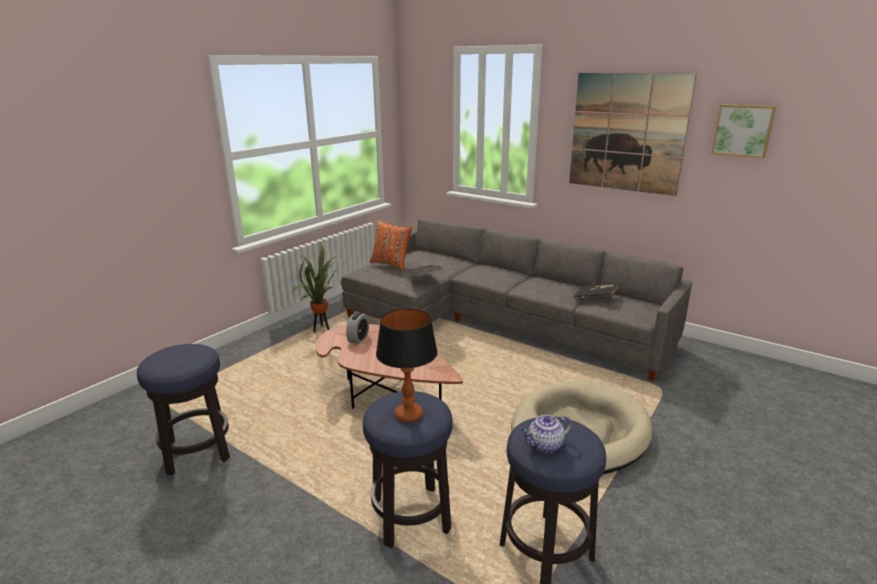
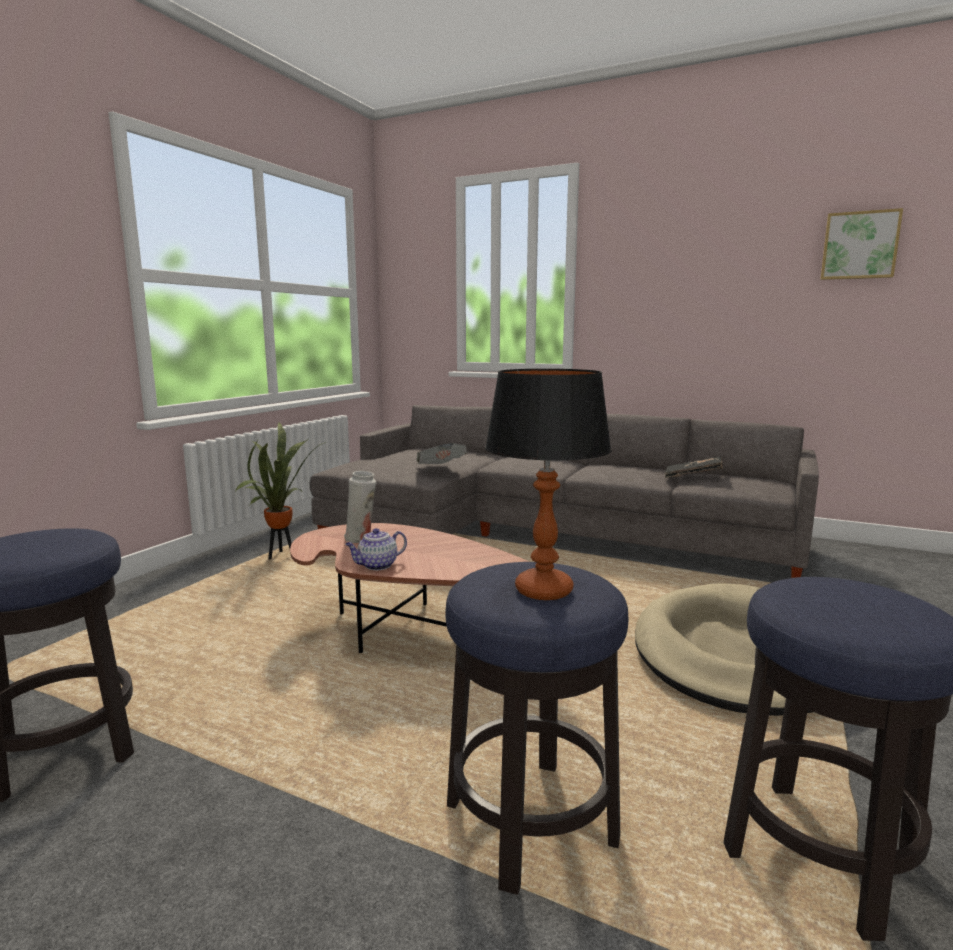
camera: 10 degrees left, 10 degrees down
alarm clock [346,312,369,344] -> white vase [344,471,376,543]
orange pillow [370,220,412,271] -> none
teapot [521,415,572,453] -> teapot moved to [345,528,407,570]
picture [569,73,696,196] -> none

